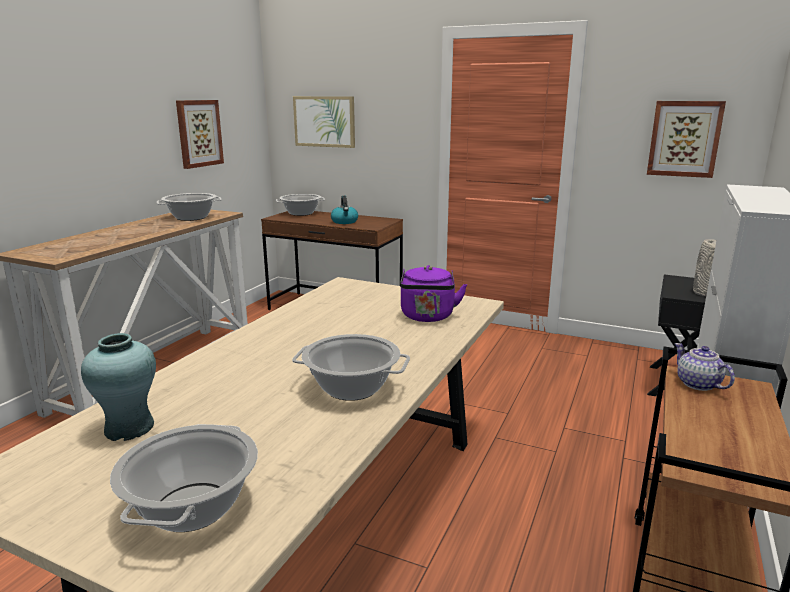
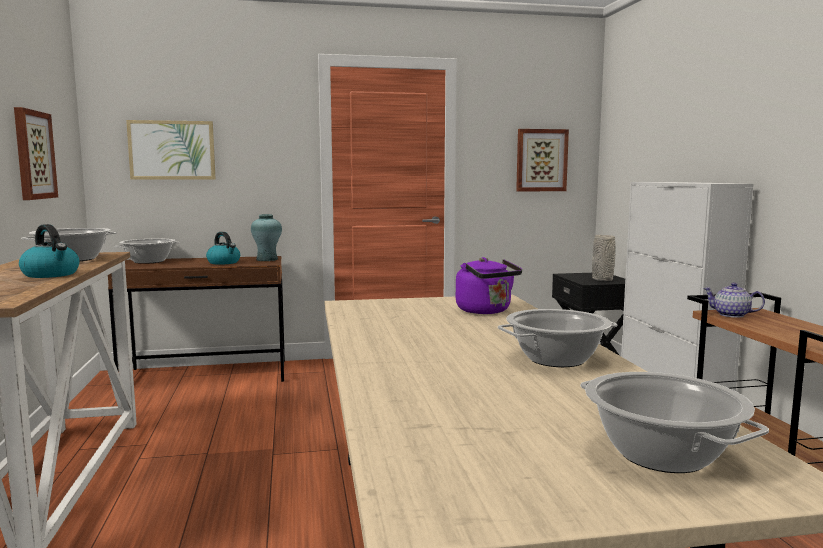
camera: 35 degrees left, 10 degrees down
turquoise vase [81,333,156,441] -> turquoise vase moved to [251,214,282,261]
none -> kettle [19,224,79,278]

